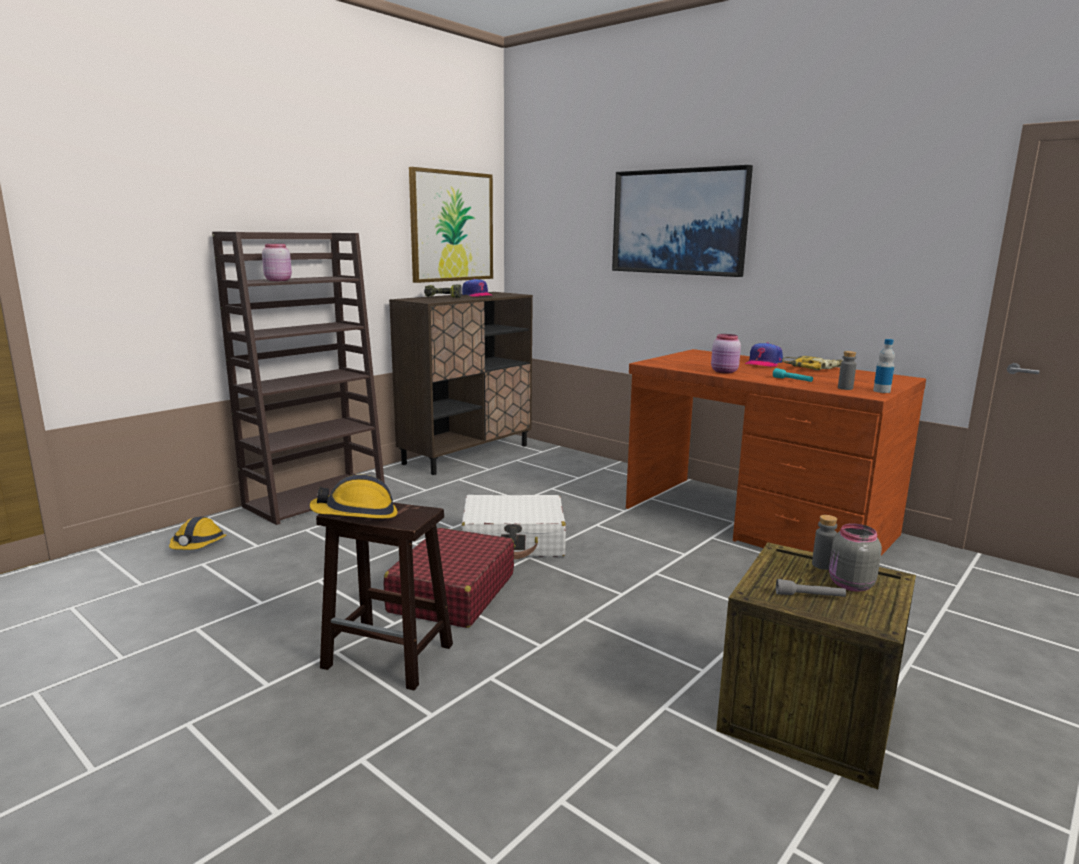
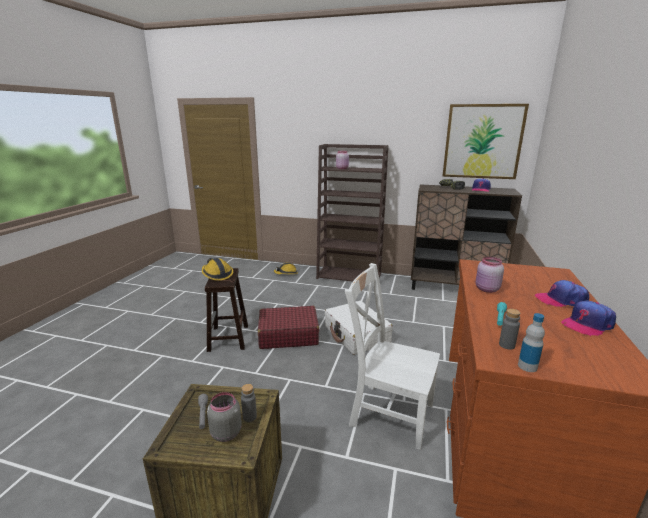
camera: 65 degrees right, 5 degrees up
picture [612,165,753,277] -> none
power drill [782,356,843,370] -> cap [561,300,616,336]
none -> white chair [345,263,440,450]

